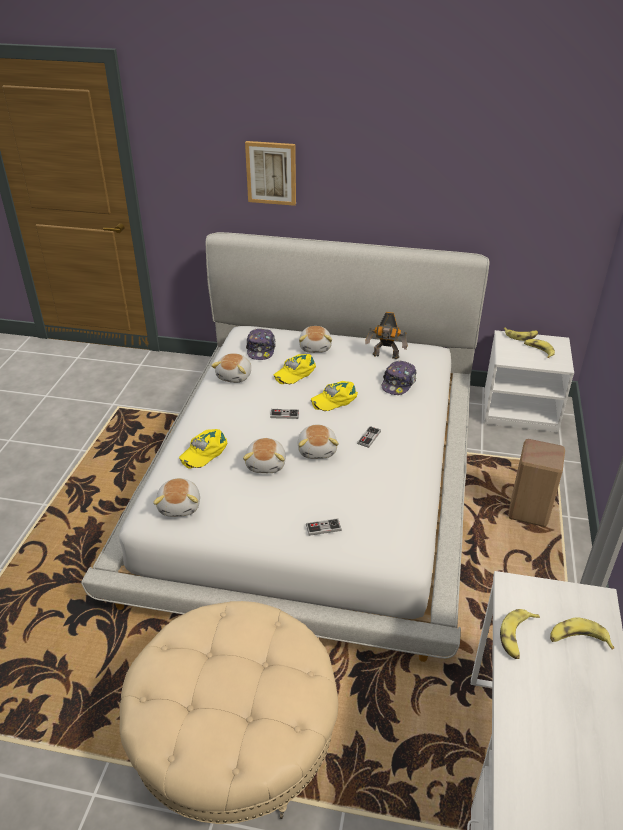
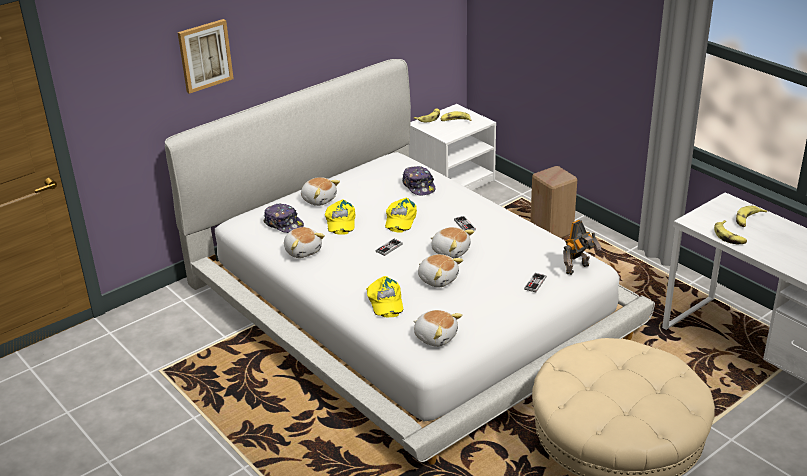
camera: 50 degrees left, 5 degrees down
toy robot [365,312,408,359] -> toy robot moved to [563,220,602,275]

